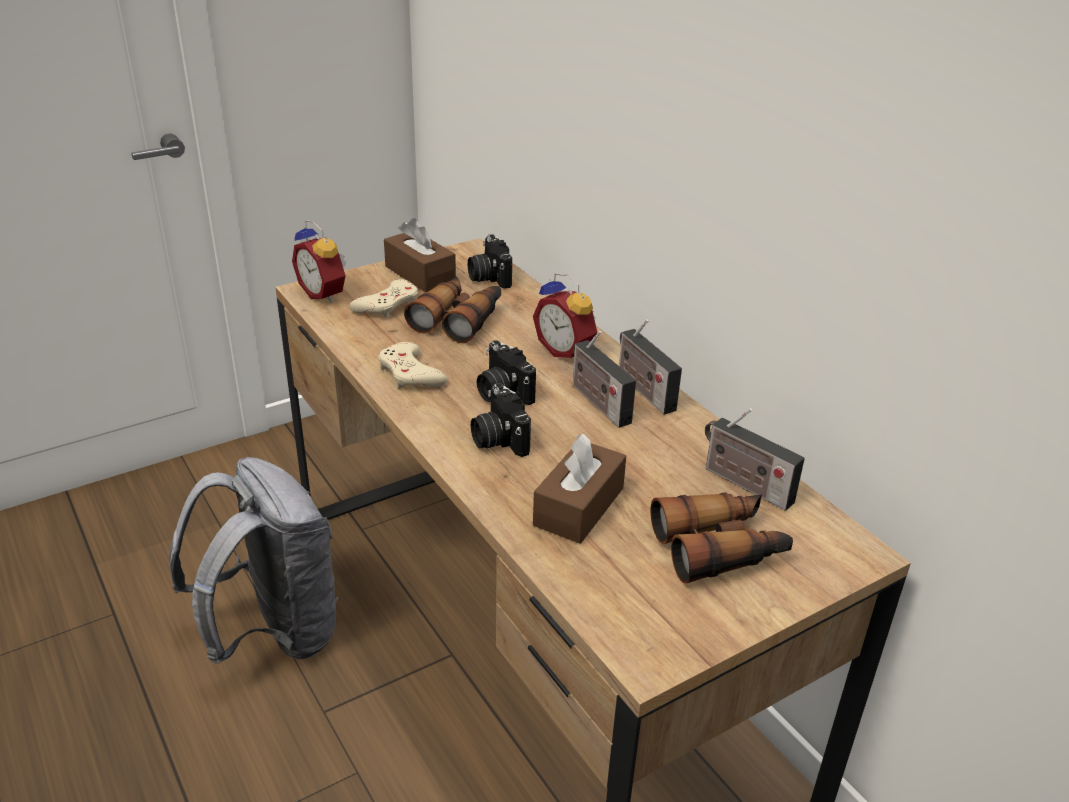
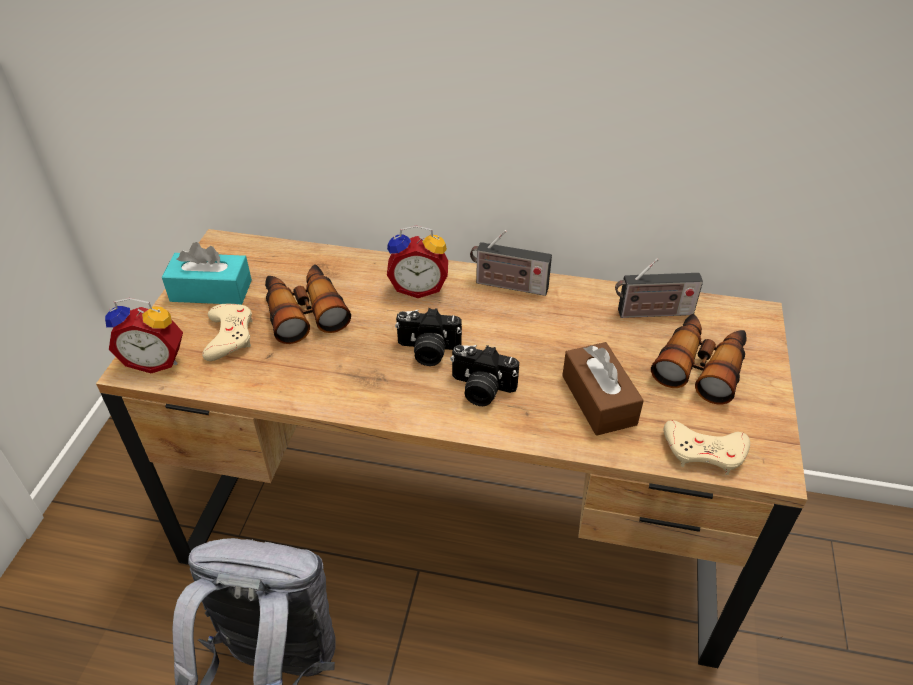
camera: 45 degrees left, 10 degrees up
beige game controller [379,342,447,389] -> beige game controller moved to [664,420,750,475]
brown tissue box [384,218,456,292] -> turquoise tissue box [162,242,252,305]
camera [468,234,512,289] -> none
radio [573,331,636,428] -> none

